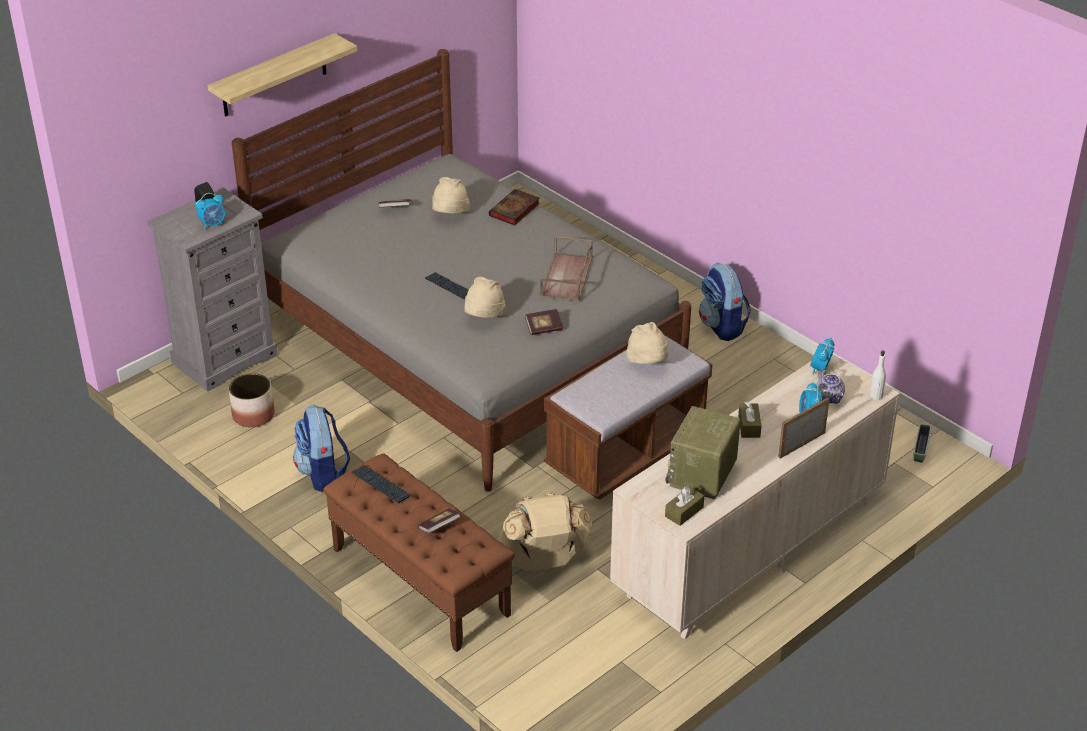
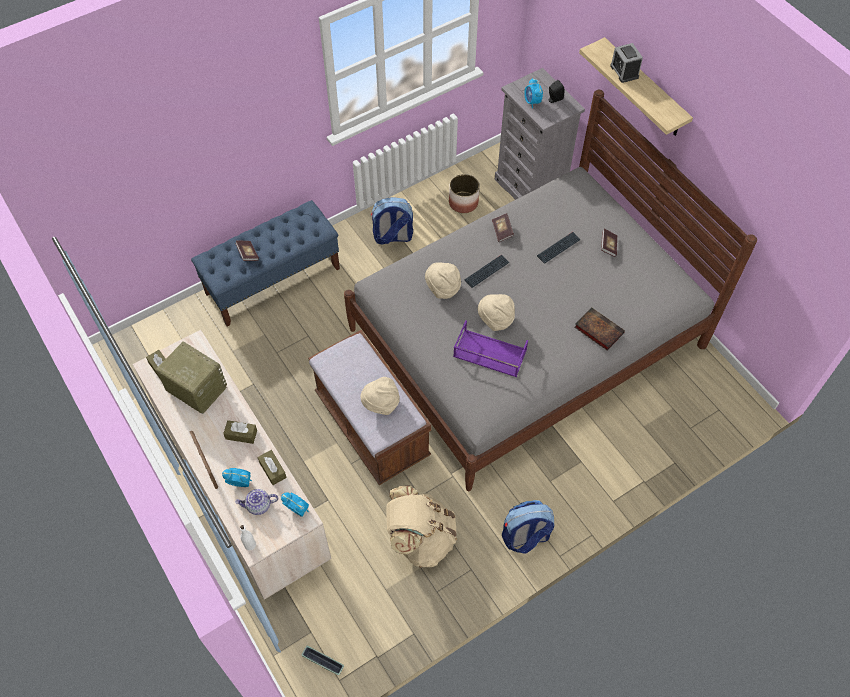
camera: 100 degrees right, 20 degrees up
brown bench [323,453,514,652] -> blue bench [191,200,340,327]
keyboard [352,465,410,503] -> keyboard moved to [537,232,581,264]
beige hat [432,177,470,214] -> beige hat moved to [478,294,515,331]
beige backpack [495,492,592,571] -> beige backpack moved to [387,485,457,568]
book [525,309,563,335] -> book moved to [492,213,514,242]
brown tray [540,236,593,301] -> purple tray [453,320,528,377]
none -> brown tissue box [258,450,287,485]
none -> alarm clock [610,43,643,83]

